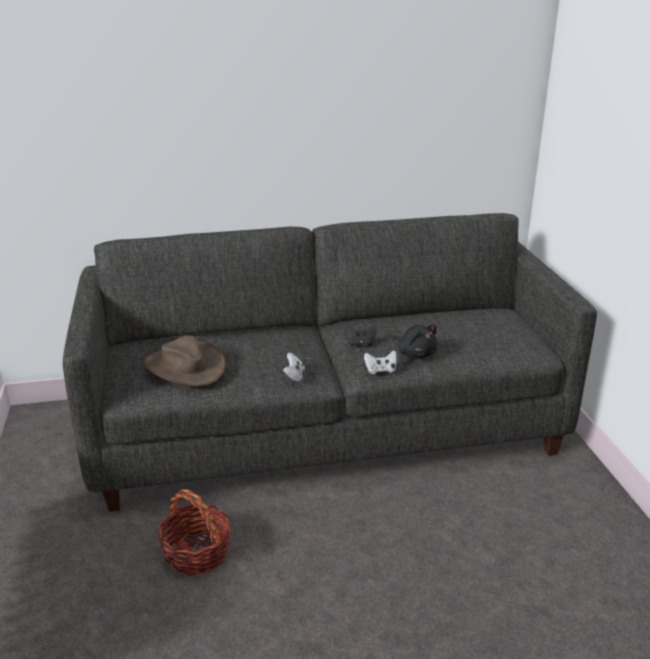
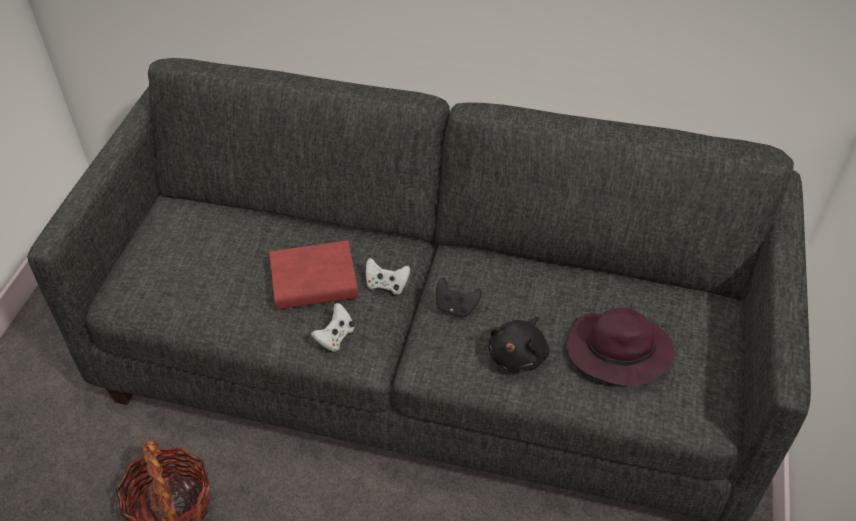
camera: 25 degrees right, 20 degrees up
brown hat [144,336,226,386] -> none
white game controller [364,350,397,374] -> white game controller moved to [366,258,410,294]
black plush toy [393,324,438,358] -> black plush toy turned 45 degrees clockwise [488,317,549,373]
none -> red book [269,240,358,310]
none -> purple hat [567,308,674,386]

